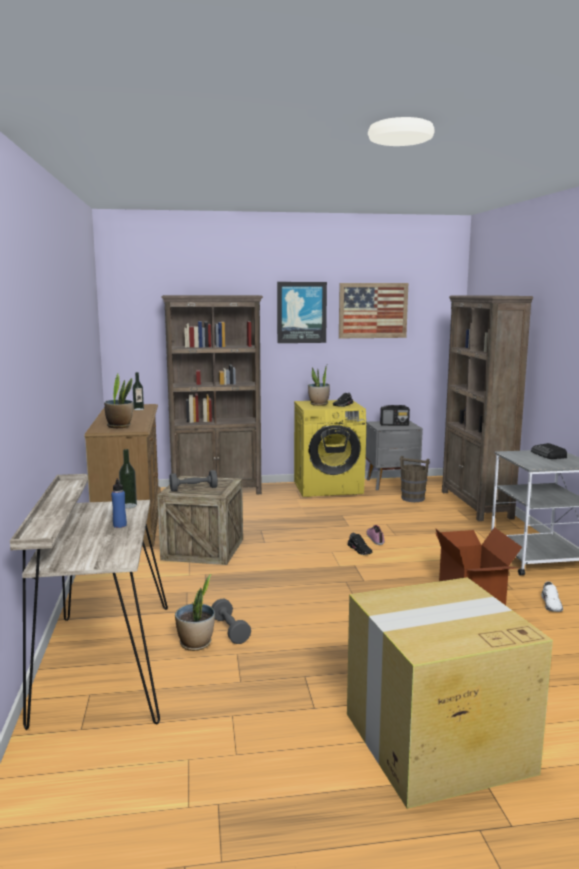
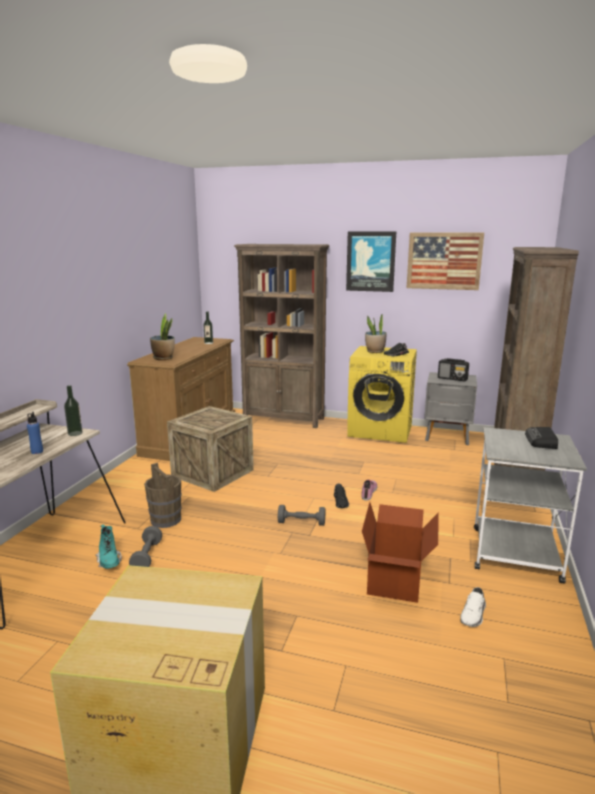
camera: 25 degrees right, 5 degrees up
grey dumbbell [169,470,218,492] -> grey dumbbell moved to [278,505,325,526]
potted plant [175,574,215,651] -> turquoise boot [96,524,122,569]
brown bucket [400,456,430,502] -> brown bucket moved to [144,463,182,528]

